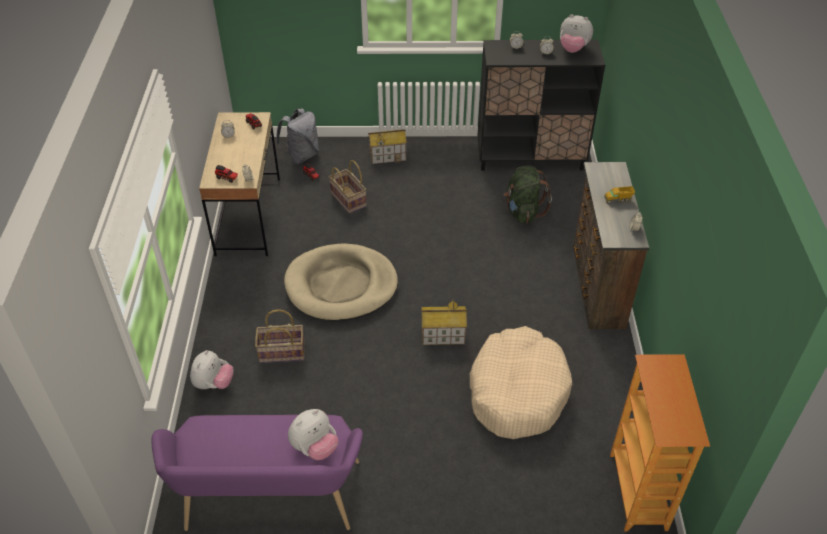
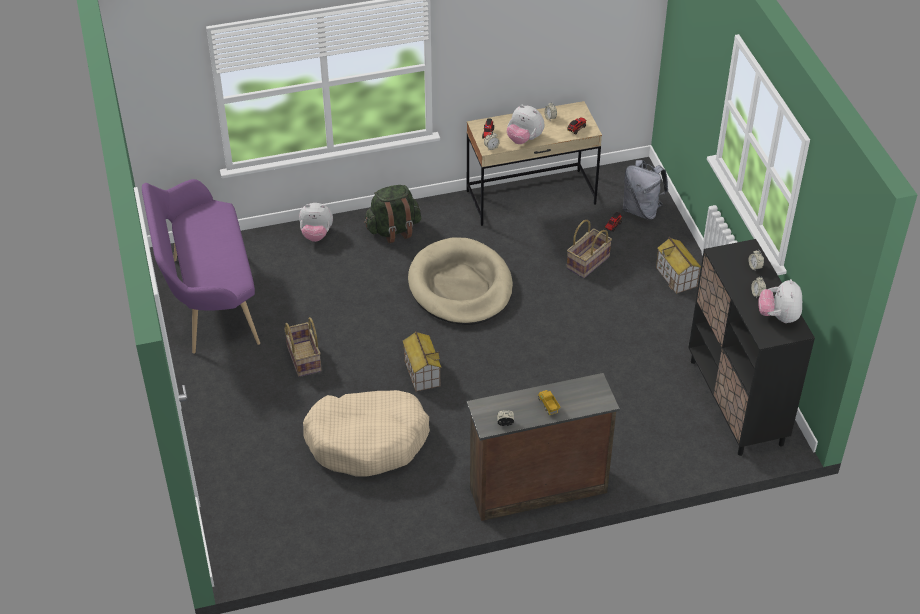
camera: 75 degrees right, 0 degrees up
basket [255,309,304,363] -> basket moved to [284,317,322,377]
plush toy [288,409,338,460] -> plush toy moved to [507,105,544,144]
green backpack [504,166,552,224] -> green backpack moved to [364,185,421,243]
bookcase [610,354,710,531] -> none

